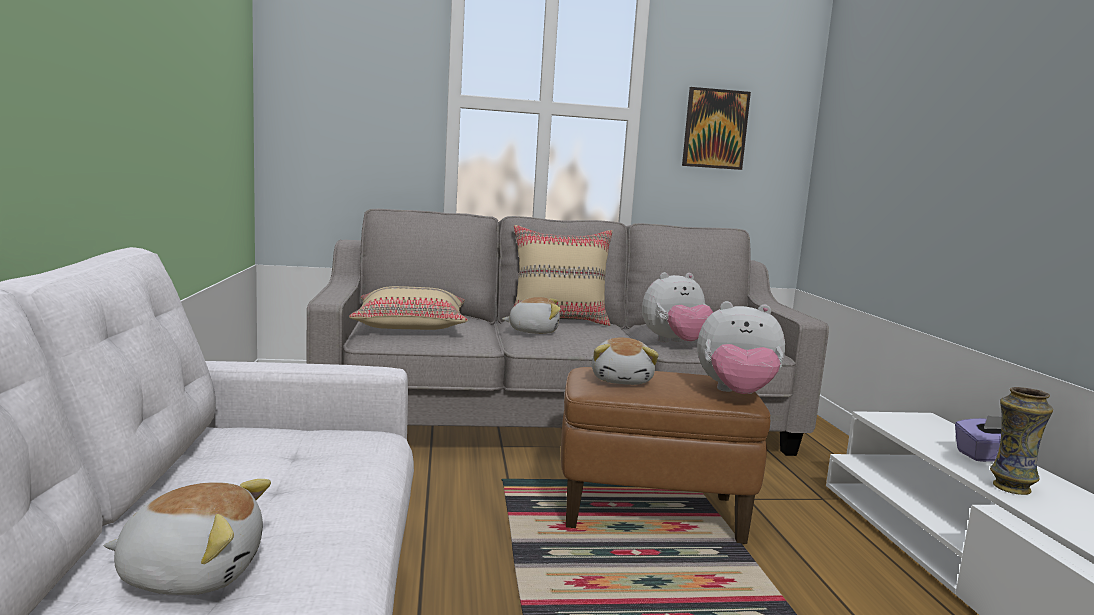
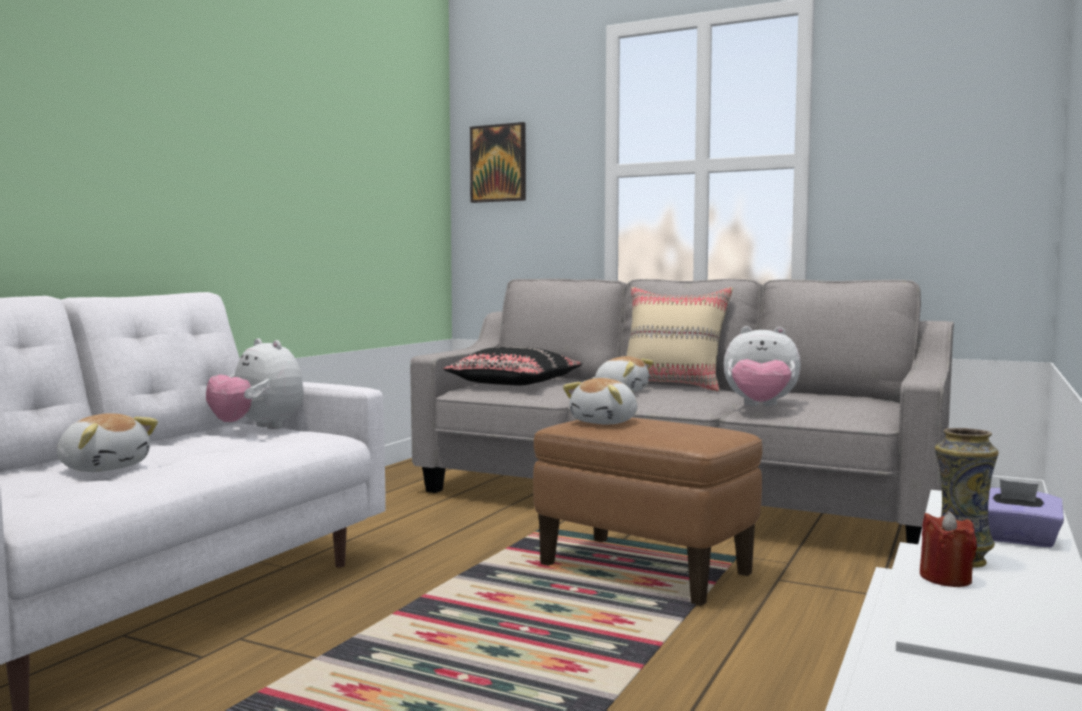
camera: 35 degrees right, 5 degrees down
beige pillow [349,286,468,330] -> black pillow [443,347,582,385]
picture [682,87,751,170] -> picture moved to [470,122,526,203]
plush toy [697,301,785,394] -> plush toy moved to [206,338,304,429]
none -> red candle [920,511,977,587]

